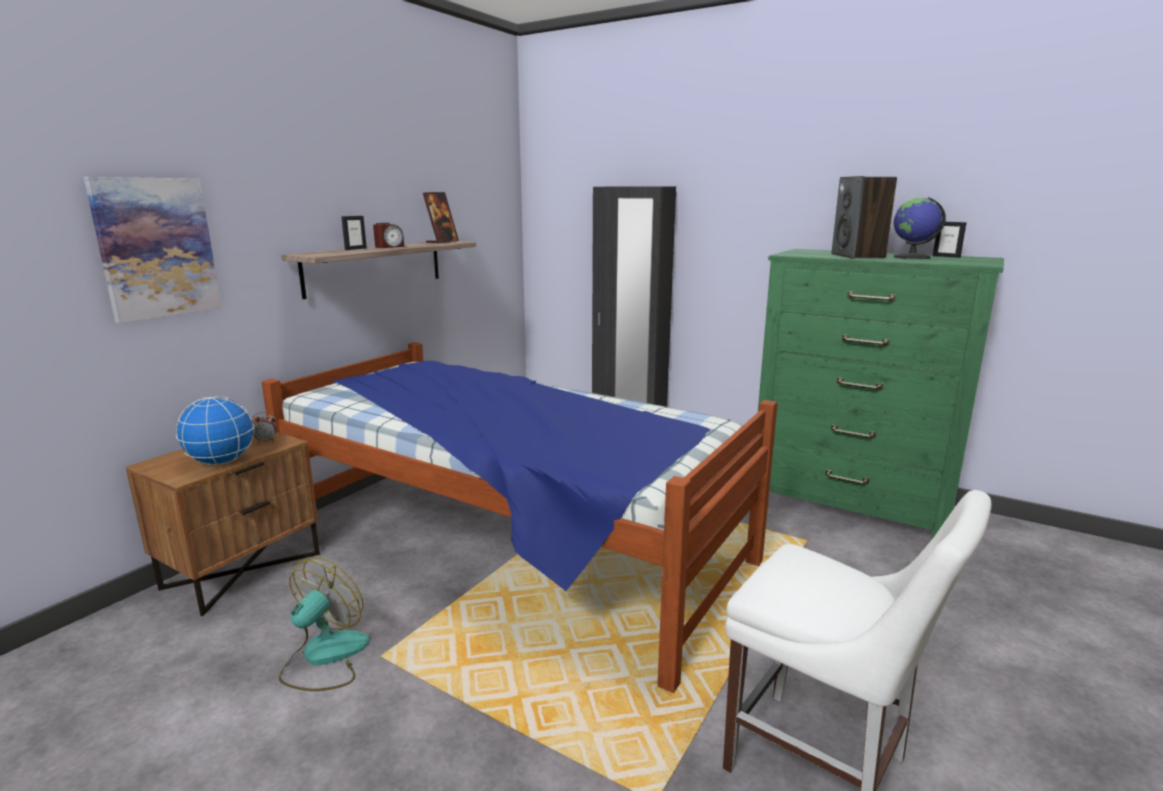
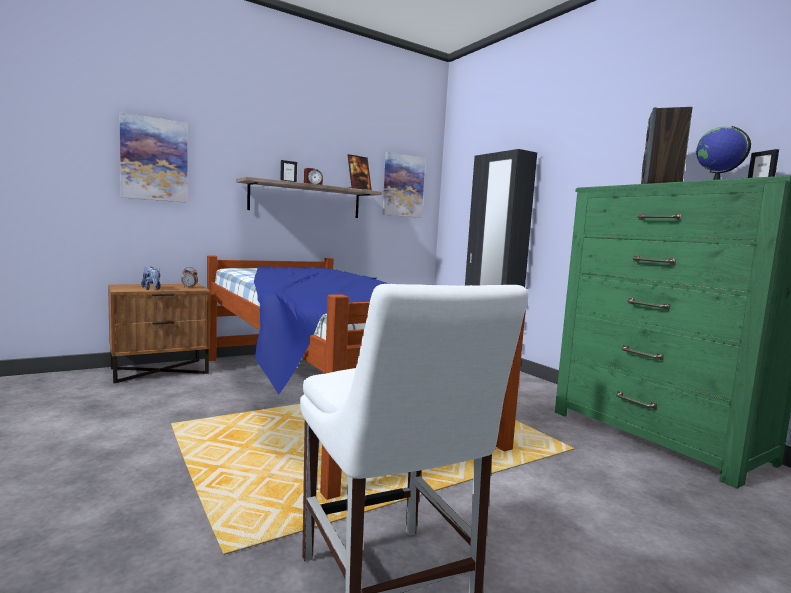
camera: 25 degrees right, 10 degrees down
globe [176,396,254,465] -> plush toy [141,267,161,290]
fan [279,557,370,691] -> none
none -> picture [382,152,425,218]

